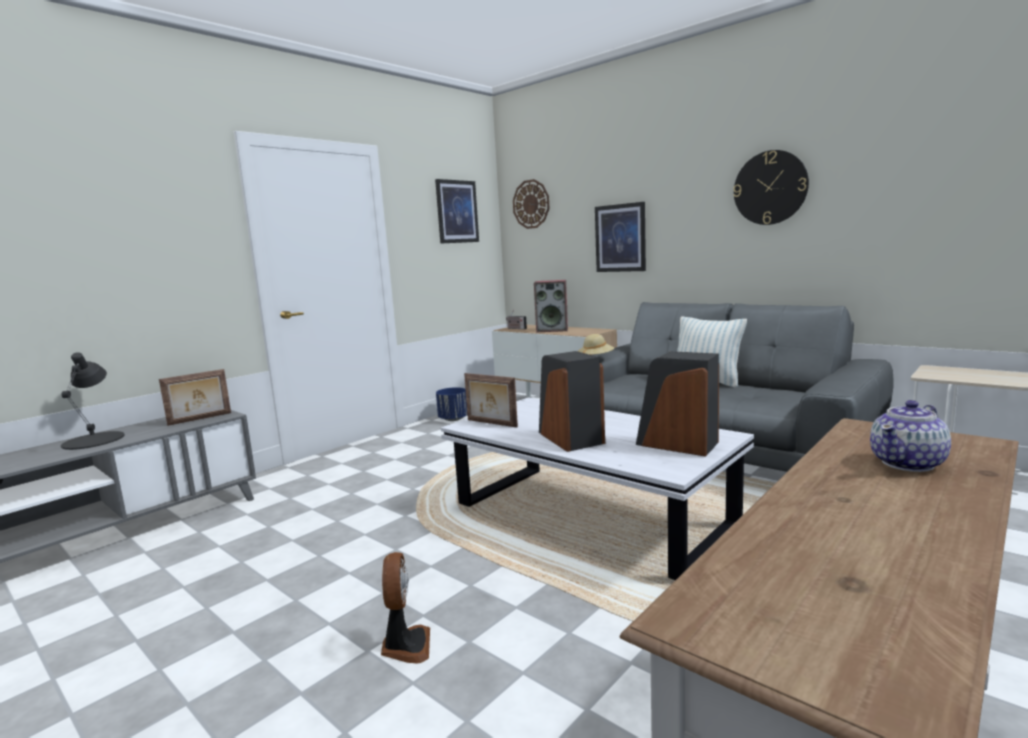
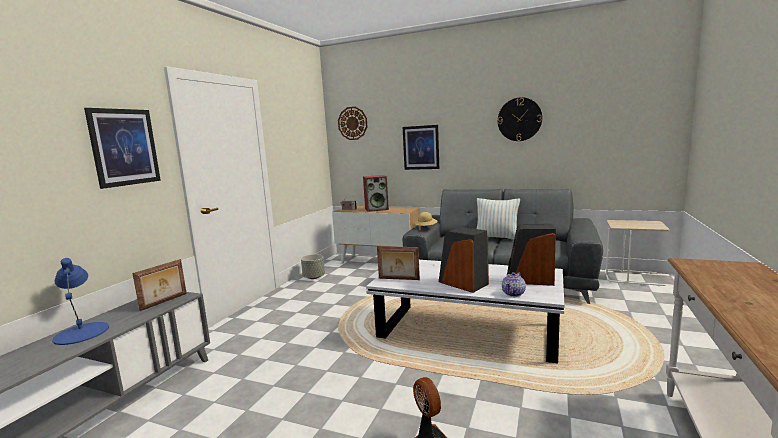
camera: 20 degrees left, 0 degrees up
black table lamp [61,352,125,450] -> blue table lamp [52,258,109,345]
picture [435,179,479,244] -> picture moved to [84,108,161,189]
blue planter [436,387,467,421] -> grey planter [301,254,325,279]
teapot [870,400,951,472] -> teapot moved to [502,272,526,297]

